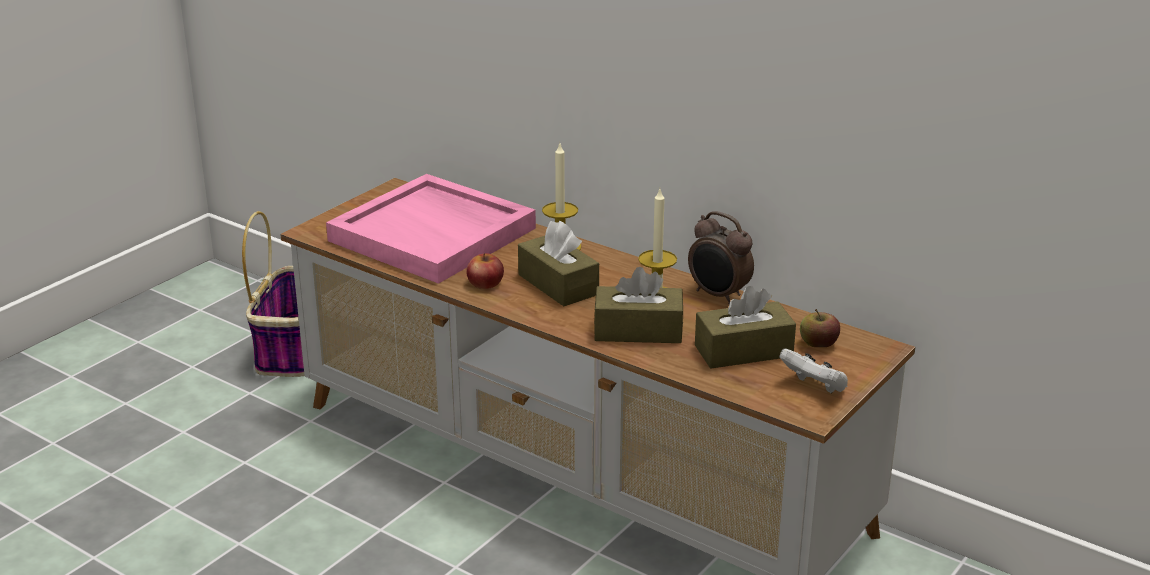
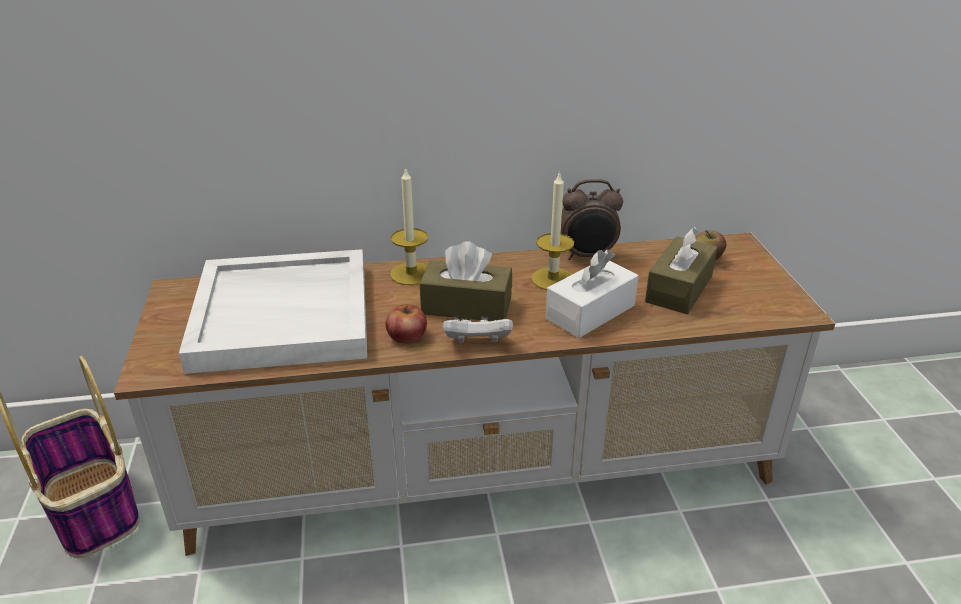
camera: 45 degrees left, 5 degrees up
pink tray [326,174,536,284] -> white tray [179,249,367,374]
brown tissue box [594,267,684,343] -> white tissue box [545,249,638,338]
white game controller [779,349,848,393] -> white game controller moved to [443,316,513,343]

